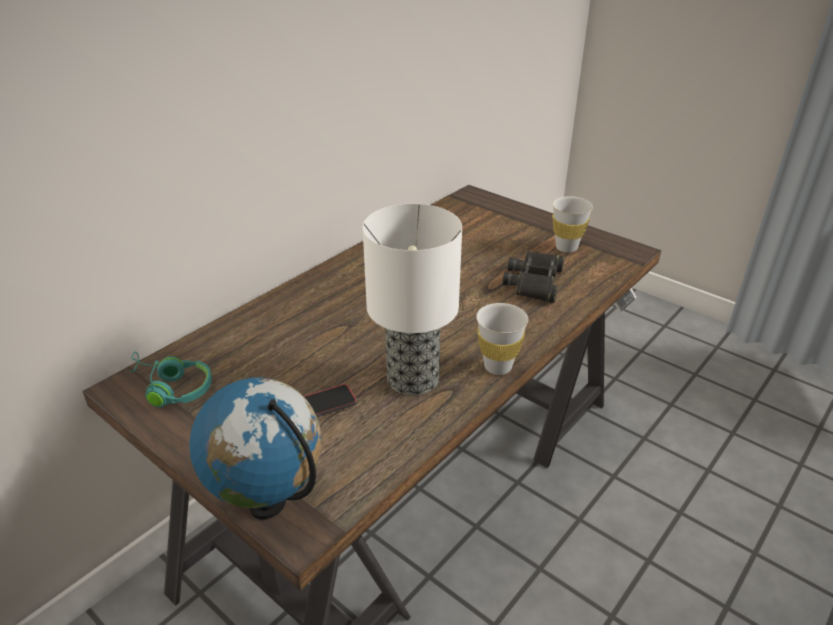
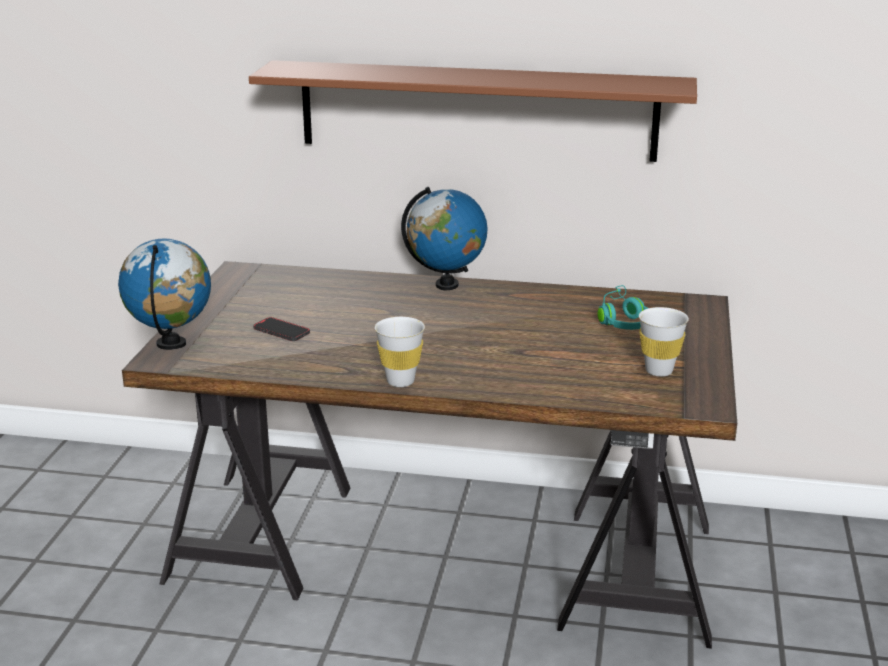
camera: 60 degrees right, 10 degrees down
turquoise headphones [129,351,212,407] -> turquoise headphones moved to [597,285,648,330]
table lamp [363,204,462,395] -> none
black binoculars [502,251,564,303] -> none
none -> brown shelf [249,60,697,162]
none -> globe [401,187,488,290]

